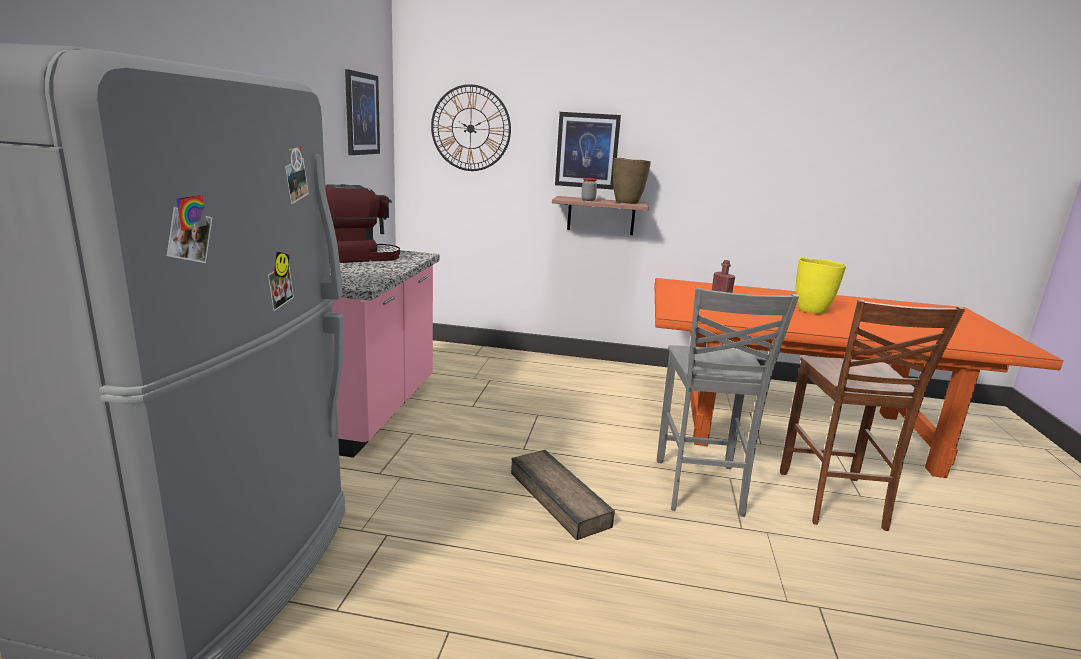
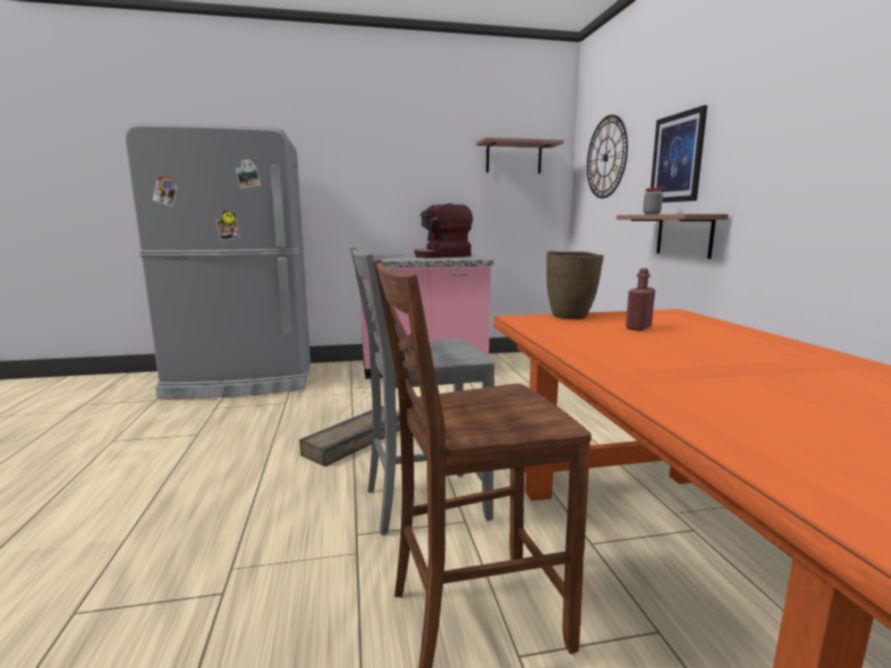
camera: 70 degrees right, 5 degrees down
coffee machine [325,184,400,263] -> coffee machine turned 105 degrees clockwise [414,203,473,258]
picture [345,69,380,155] -> shelf [476,137,564,174]
brown vase [613,158,651,204] -> brown vase moved to [546,251,604,319]
yellow vase [796,258,846,314] -> none

